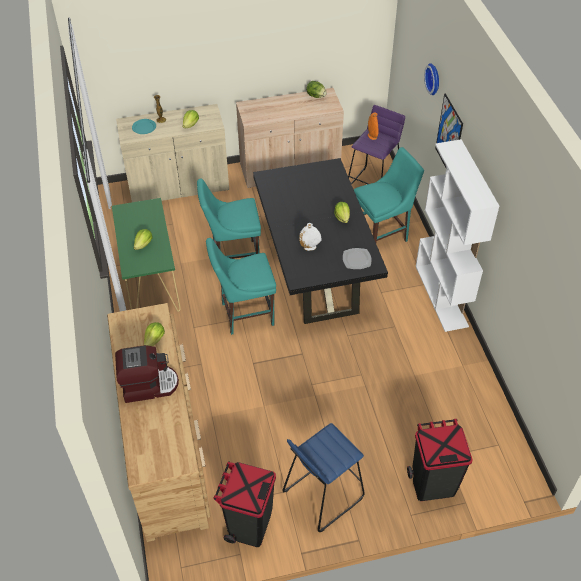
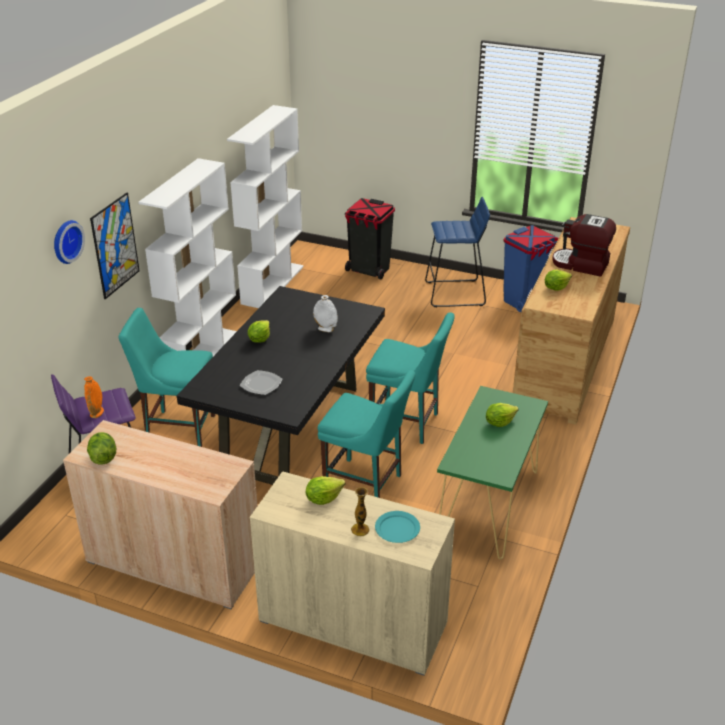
camera: 145 degrees left, 15 degrees down
black trash can [213,461,276,547] -> blue trash can [504,225,559,312]
plate [343,248,372,269] -> plate moved to [240,370,283,395]
none -> white bookcase [227,105,304,308]

